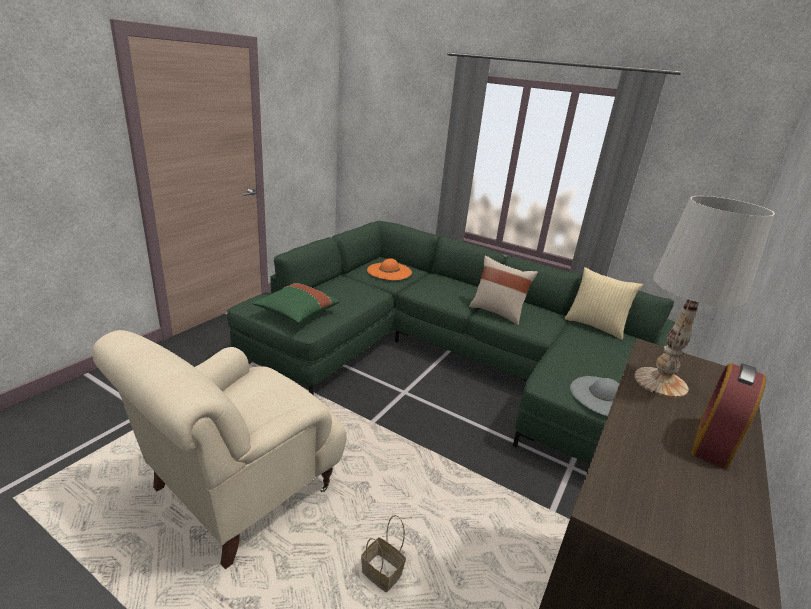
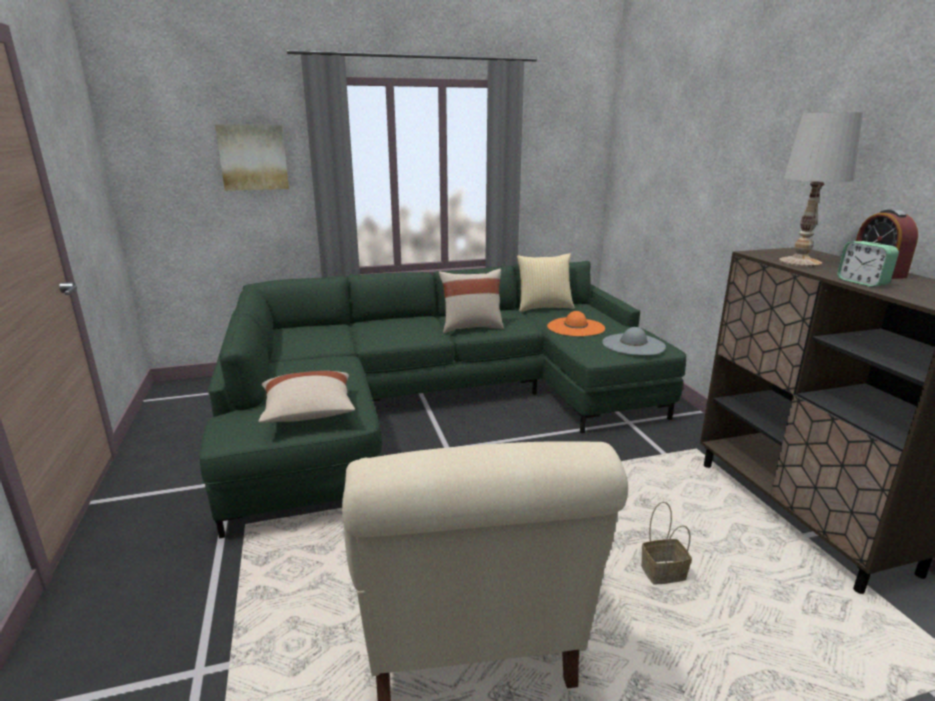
camera: 45 degrees left, 5 degrees down
green pillow [252,283,340,323] -> beige pillow [259,371,355,423]
orange hat [367,258,412,280] -> orange hat moved to [547,311,605,336]
none -> picture [215,124,289,191]
none -> alarm clock [837,241,899,287]

